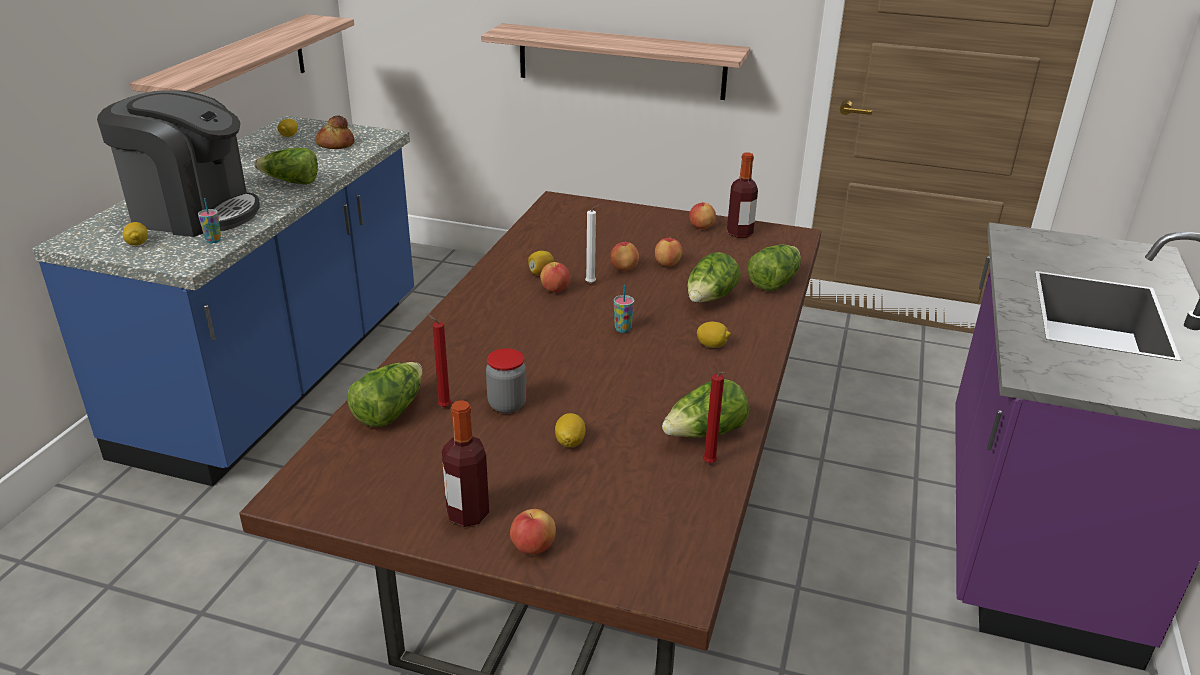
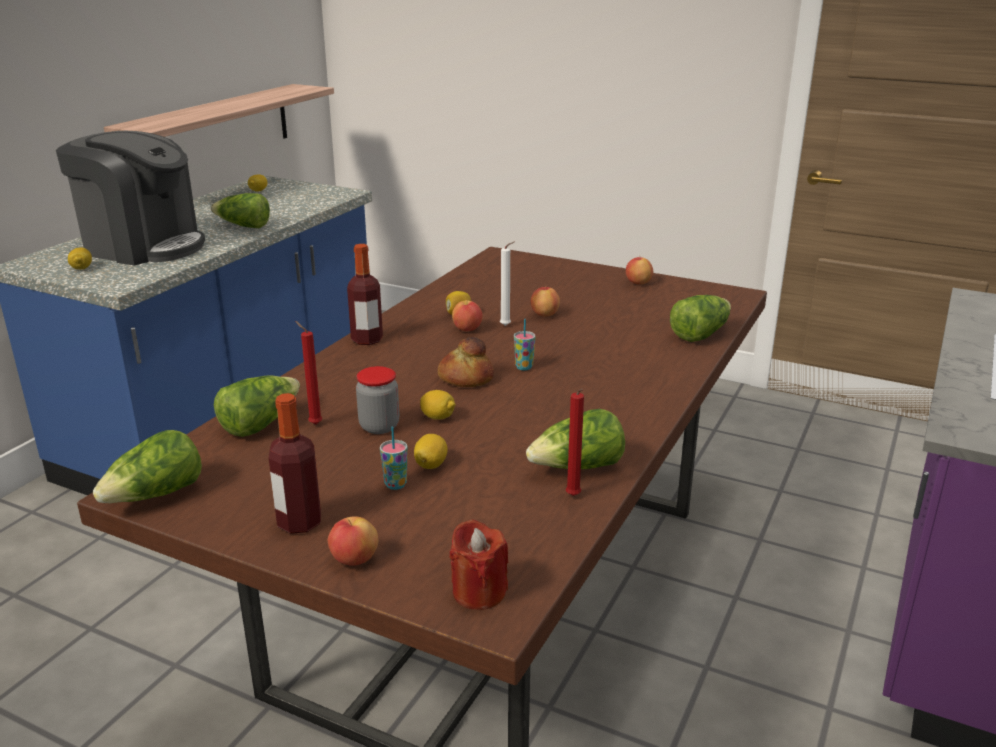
camera: 10 degrees right, 5 degrees down
cup [198,198,221,243] -> cup moved to [380,427,408,490]
bread [315,115,355,149] -> bread moved to [438,337,494,387]
shelf [481,23,750,100] -> none
apple [655,238,683,266] -> none
lettuce [687,252,741,303] -> lettuce moved to [93,430,202,503]
lemon [697,322,731,348] -> lemon moved to [420,390,456,420]
bottle [727,153,758,238] -> bottle moved to [347,244,383,345]
none -> red candle [450,519,508,610]

